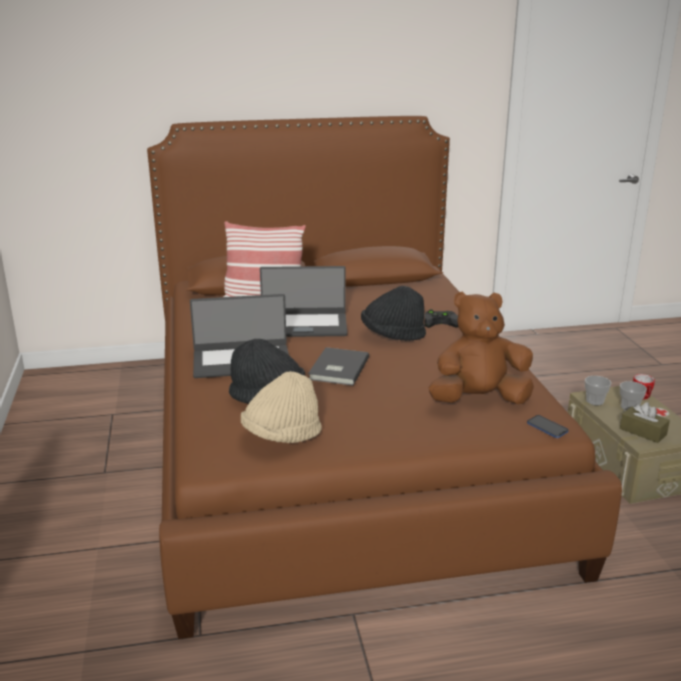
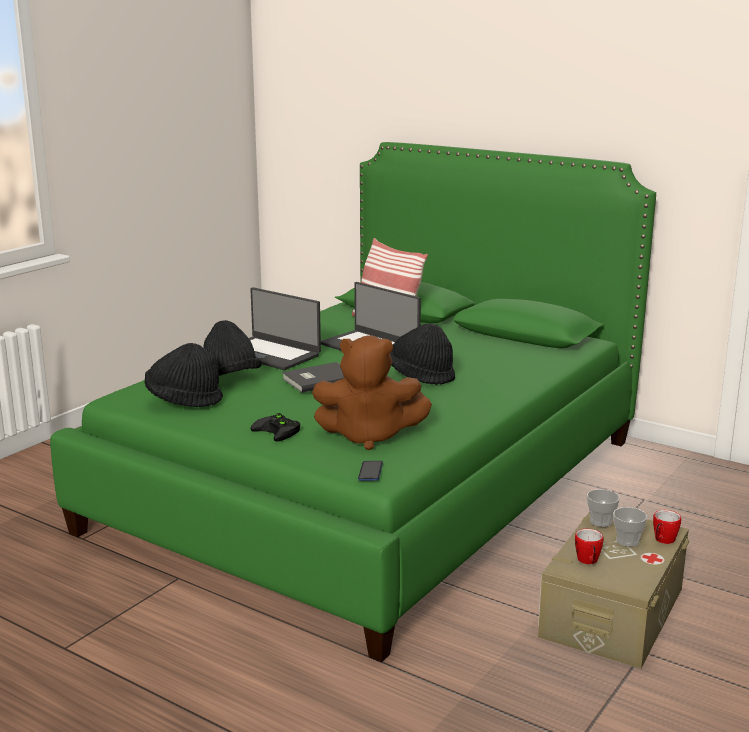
camera: 45 degrees right, 5 degrees down
brown bed [147,116,622,639] -> green bed [50,142,656,662]
beige hat [241,371,322,443] -> black hat [145,343,223,407]
black game controller [424,309,458,328] -> black game controller moved to [250,413,300,441]
brown plush toy [429,292,534,404] -> brown plush toy turned 150 degrees clockwise [312,335,432,450]
brown tissue box [620,402,670,443] -> mug [575,529,604,564]

